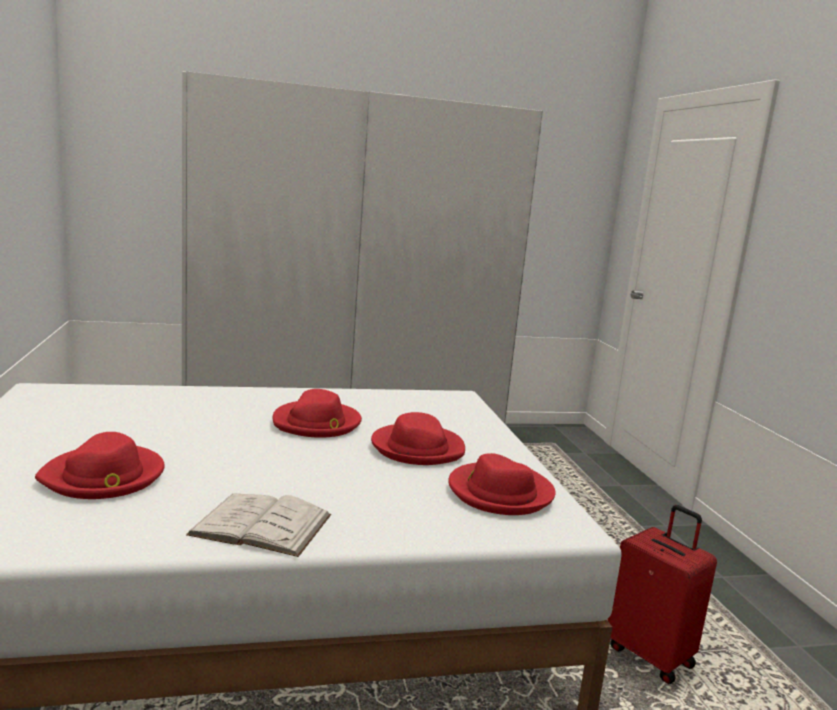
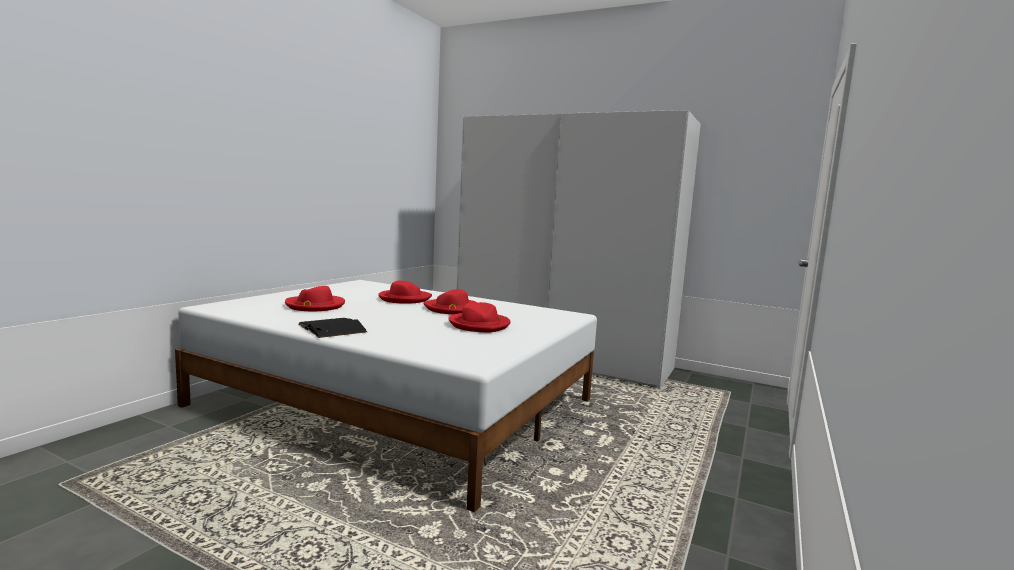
camera: 40 degrees right, 5 degrees down
white book [186,493,331,557] -> black book [299,318,367,338]
red hat [448,453,556,515] -> red hat moved to [378,281,432,304]
red suitcase [607,505,717,684] -> none

